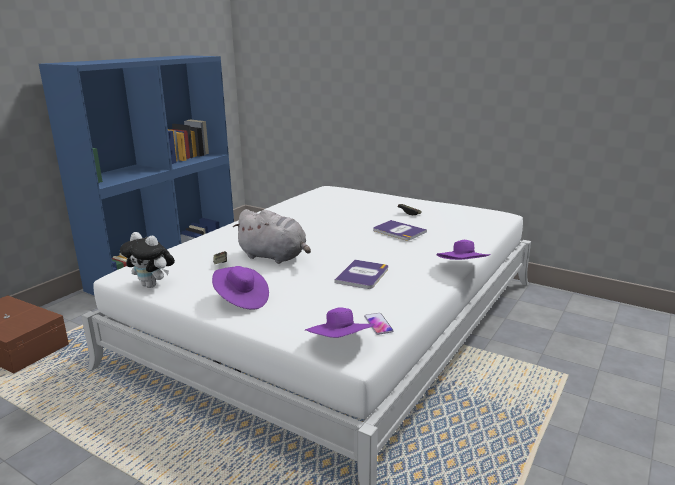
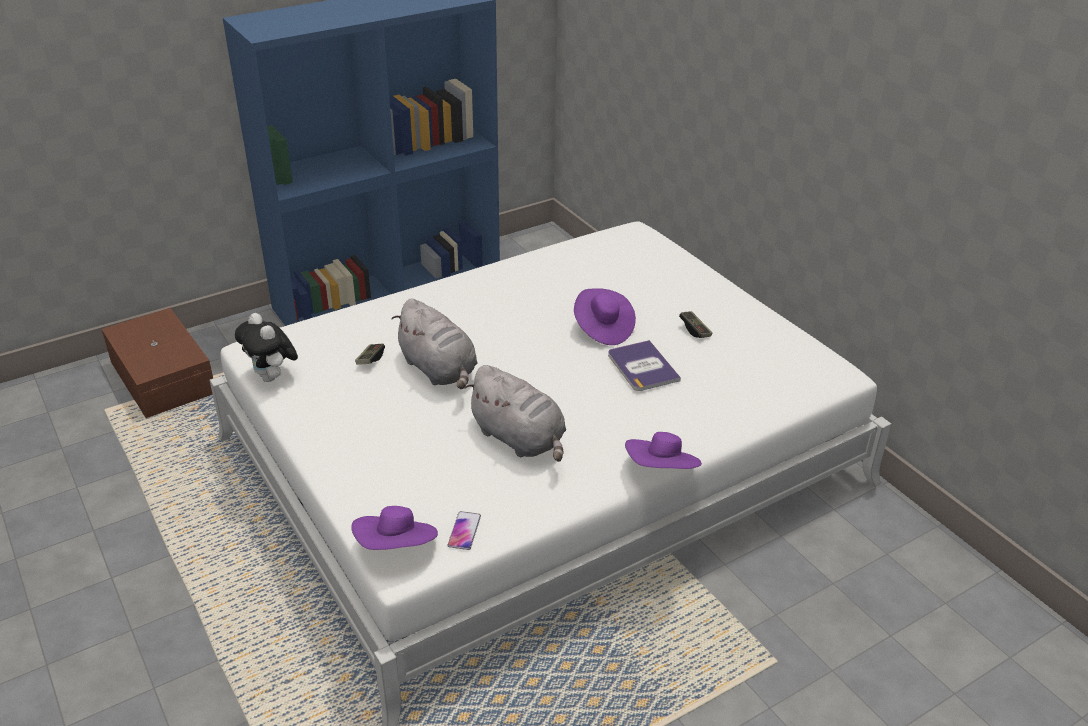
camera: 25 degrees right, 15 degrees up
purple hat [212,266,269,310] -> purple hat moved to [574,288,636,345]
book [334,260,388,289] -> grey plush toy [464,365,566,462]

